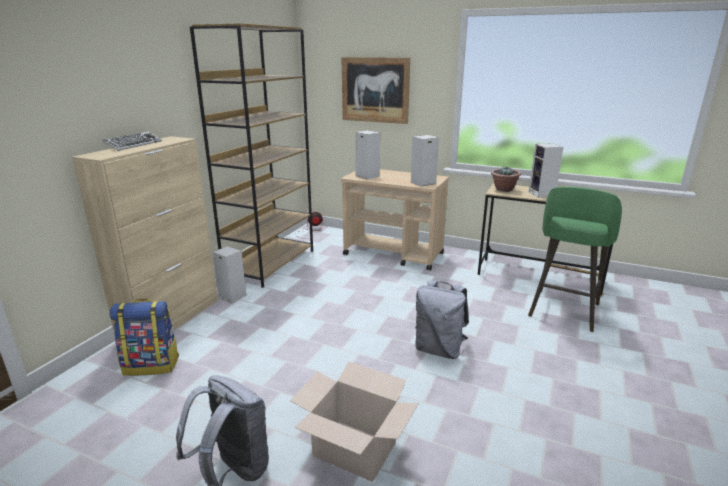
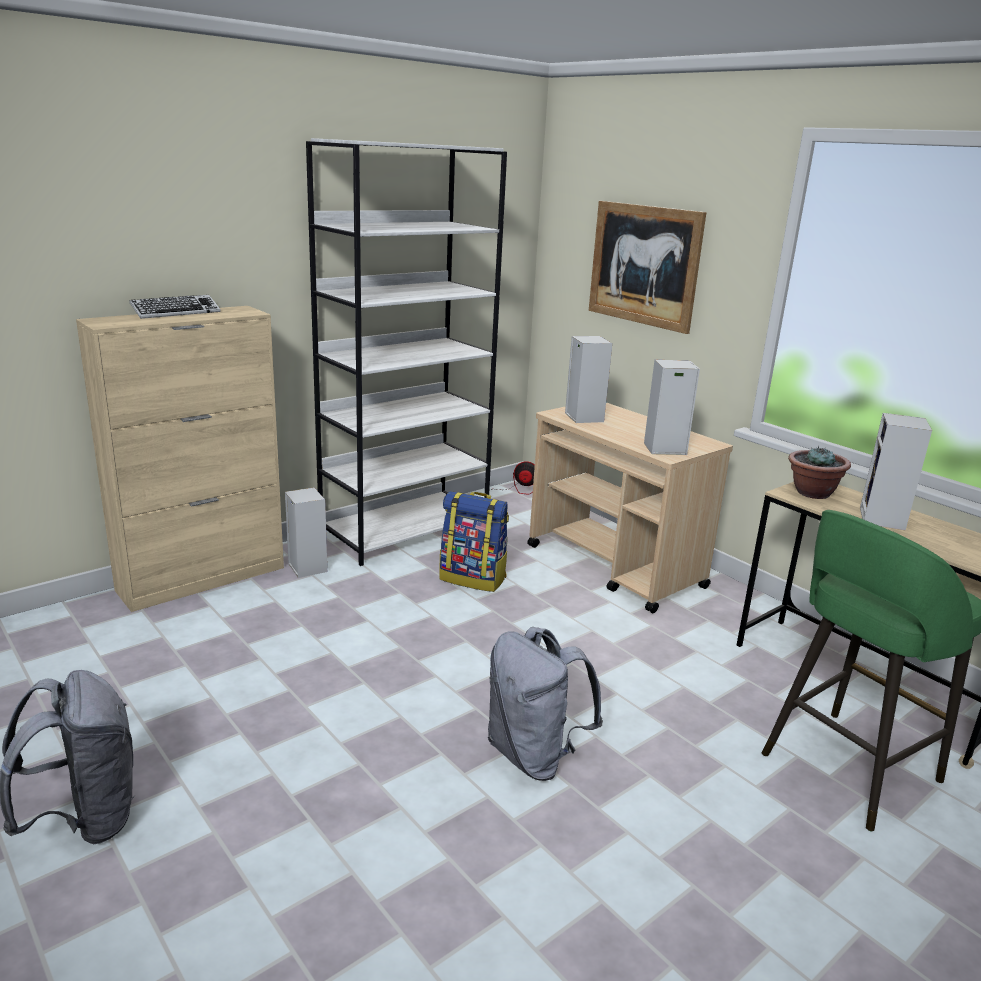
camera: 25 degrees right, 0 degrees up
backpack [109,298,179,376] -> backpack moved to [440,491,509,592]
brown bookcase [190,23,313,288] -> white bookcase [306,138,507,566]
cardboard box [290,362,419,482] -> none

